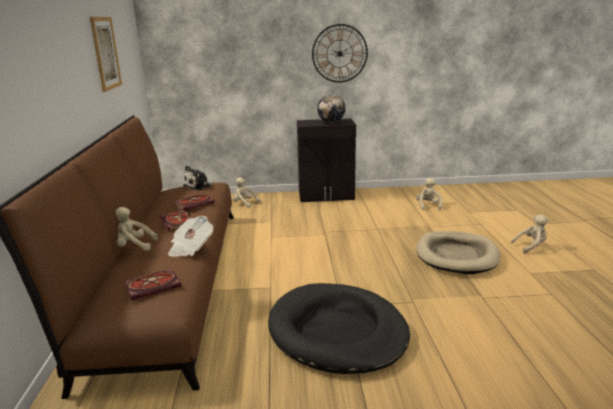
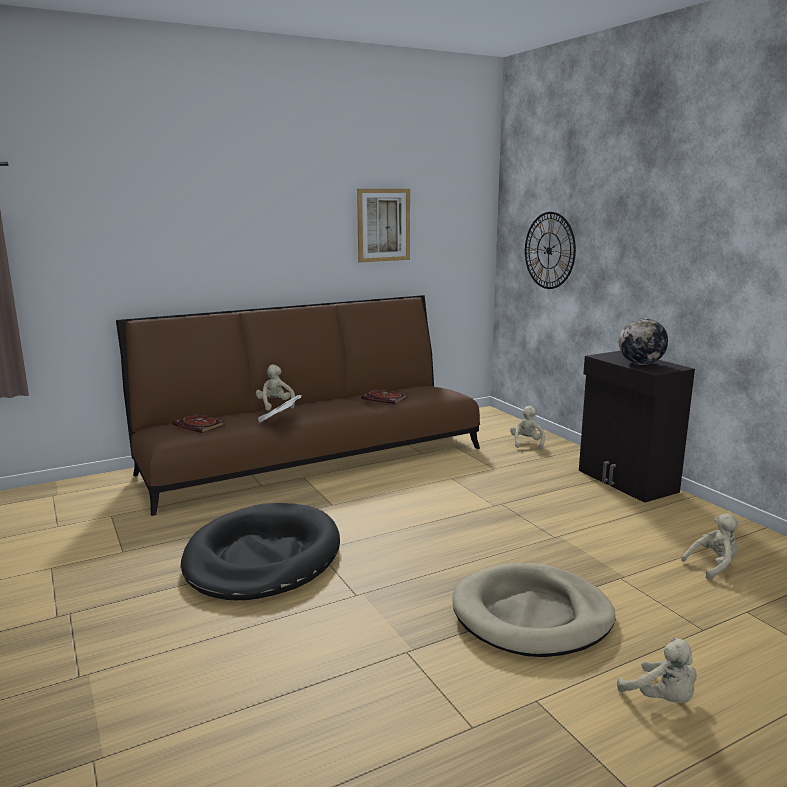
camera: 65 degrees right, 5 degrees down
book [159,210,192,231] -> none
plush toy [183,165,214,190] -> none
wall clock [312,24,368,83] -> wall clock moved to [525,212,576,289]

